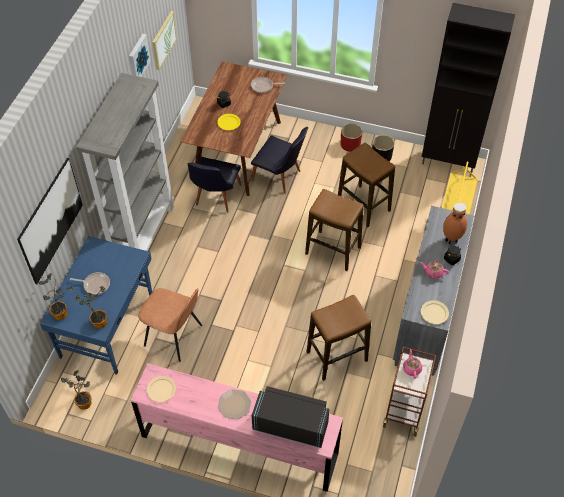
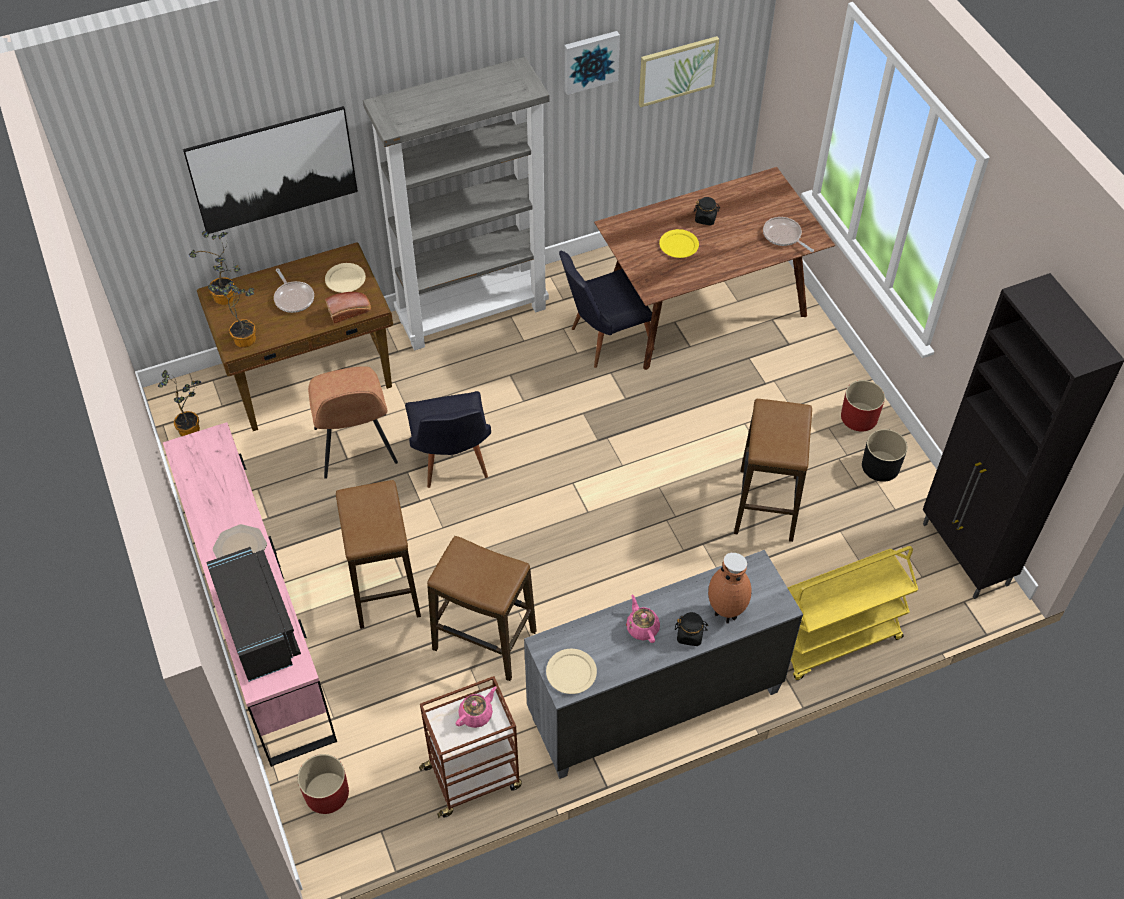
camera: 50 degrees right, 0 degrees up
blue desk [40,236,152,375] -> brown desk [197,242,393,431]
beige plate [147,376,176,402] -> beige plate moved to [325,263,366,293]
black chair [251,127,308,193] -> black chair moved to [405,391,491,488]
stool [305,189,364,271] -> stool moved to [336,480,421,629]
none -> red planter [298,754,349,814]
none -> bread [325,292,371,324]

